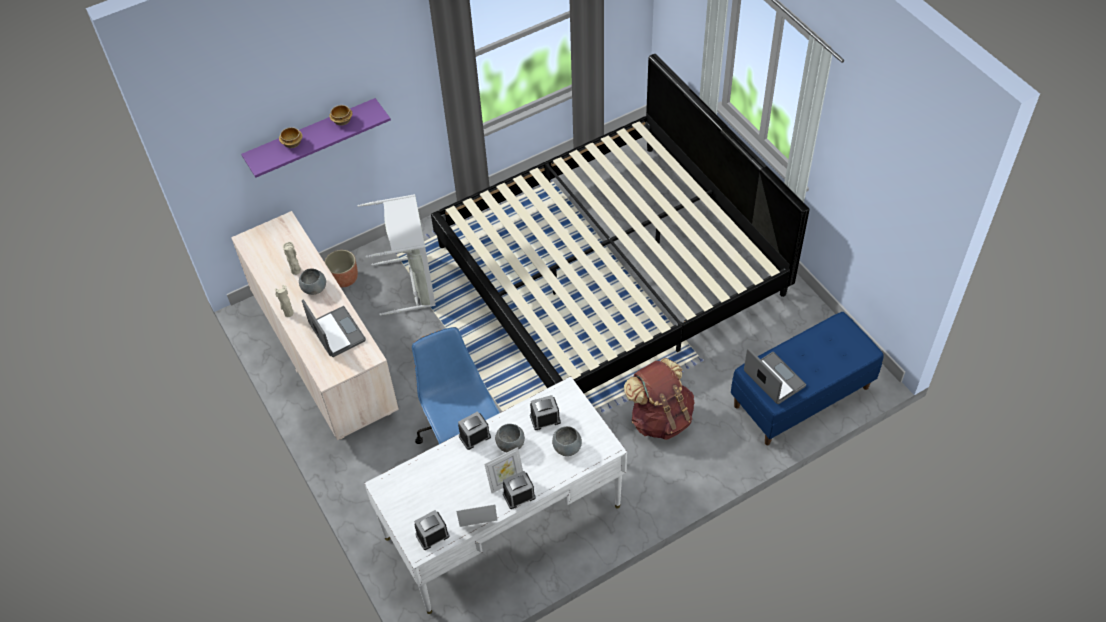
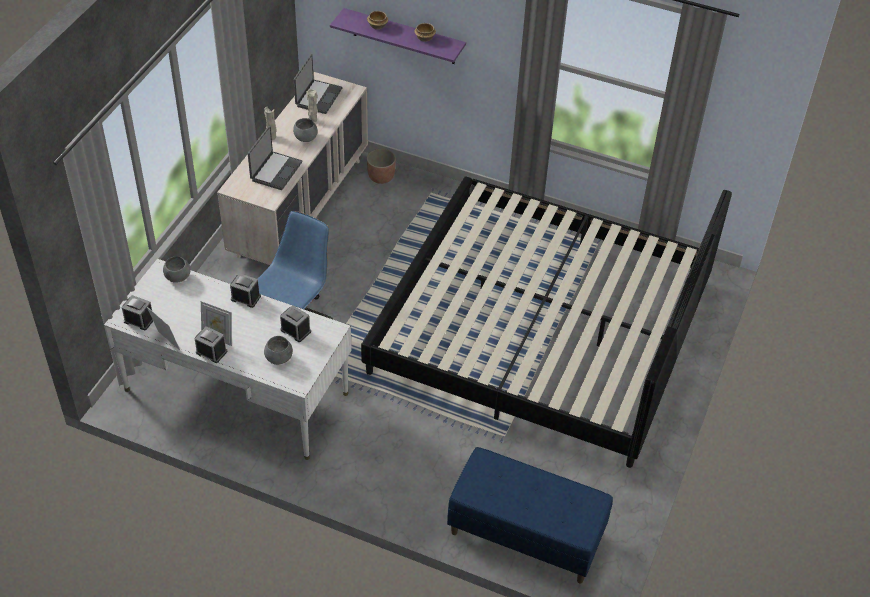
camera: 50 degrees right, 5 degrees down
grey laundry basket [358,194,436,316] -> none
grey bowl [495,424,525,452] -> grey bowl moved to [163,256,190,283]
brown backpack [624,358,695,440] -> none
laptop [744,348,806,404] -> laptop moved to [294,54,343,114]

